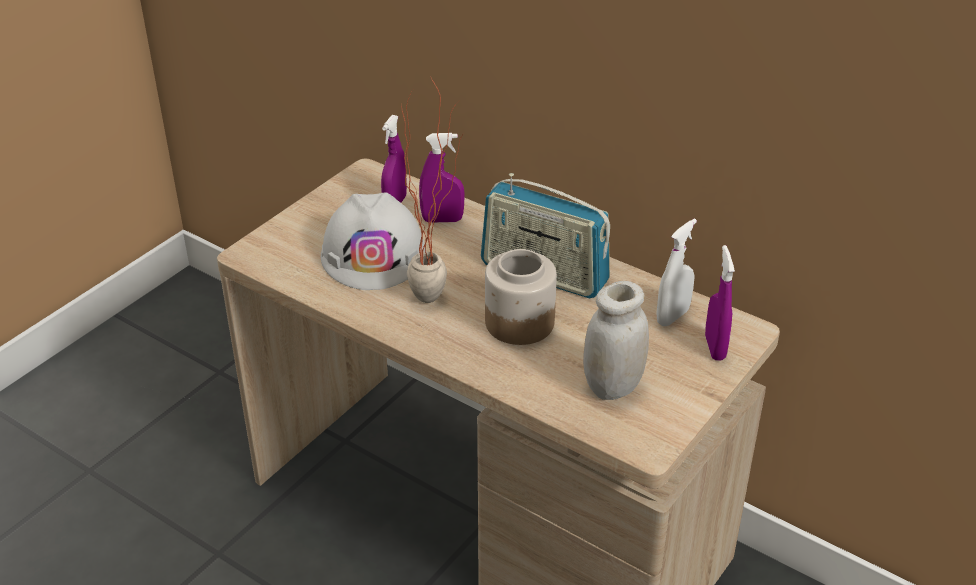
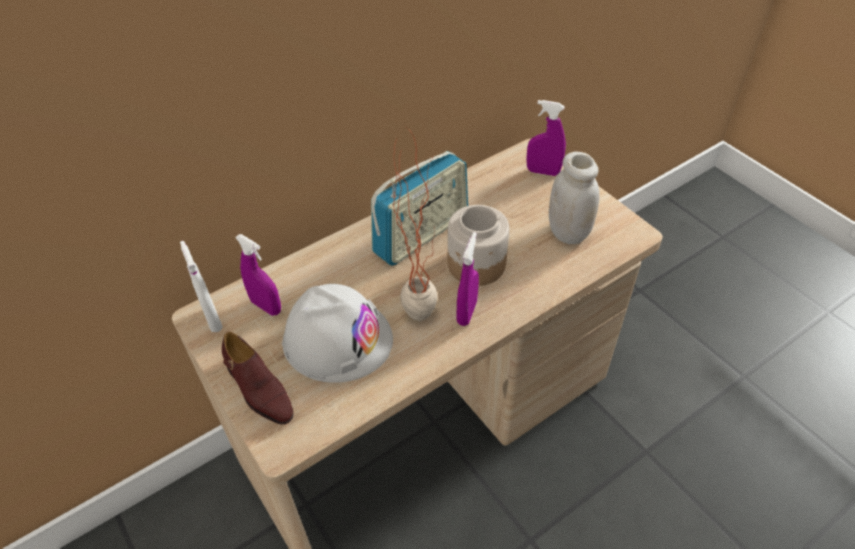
camera: 70 degrees left, 10 degrees up
purple spray bottle [419,133,465,222] -> purple spray bottle moved to [456,232,479,326]
white spray bottle [656,219,697,326] -> white spray bottle moved to [180,241,223,332]
none -> brown shoe [222,332,294,425]

